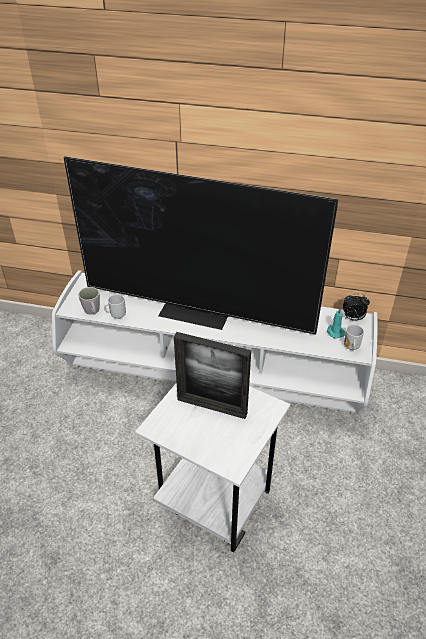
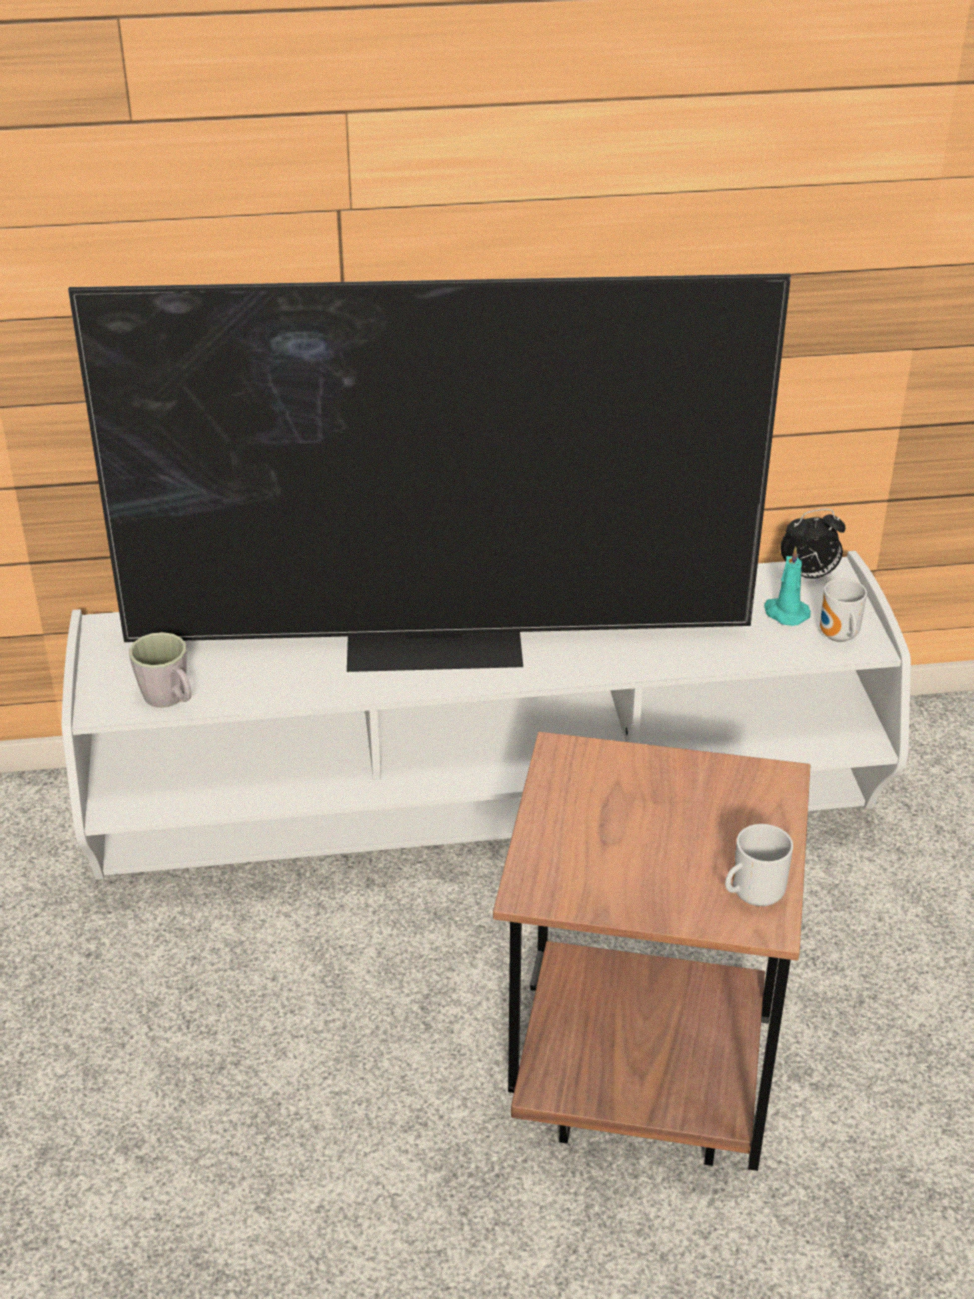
camera: 20 degrees left, 5 degrees down
mug [104,294,126,319] -> mug moved to [725,824,793,906]
white side table [135,382,290,553] -> brown side table [493,732,810,1171]
picture frame [174,332,251,419] -> none

